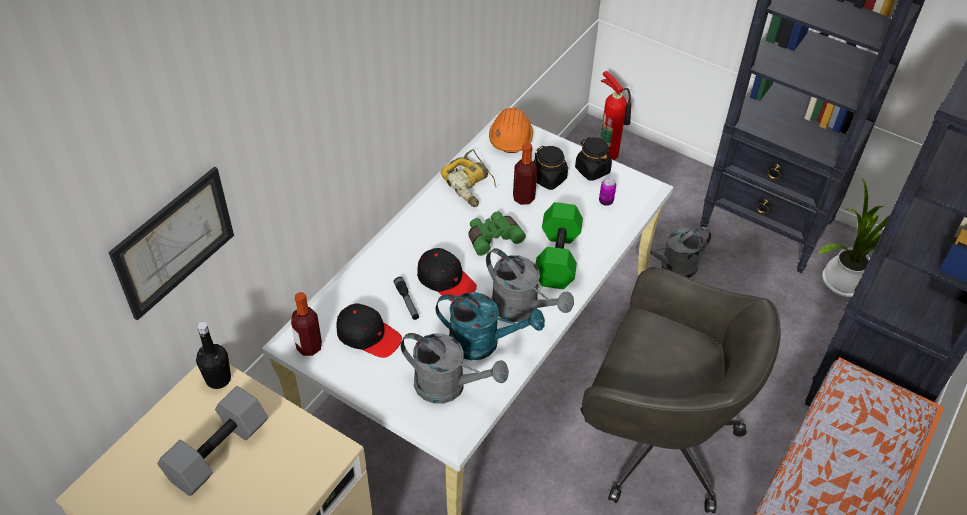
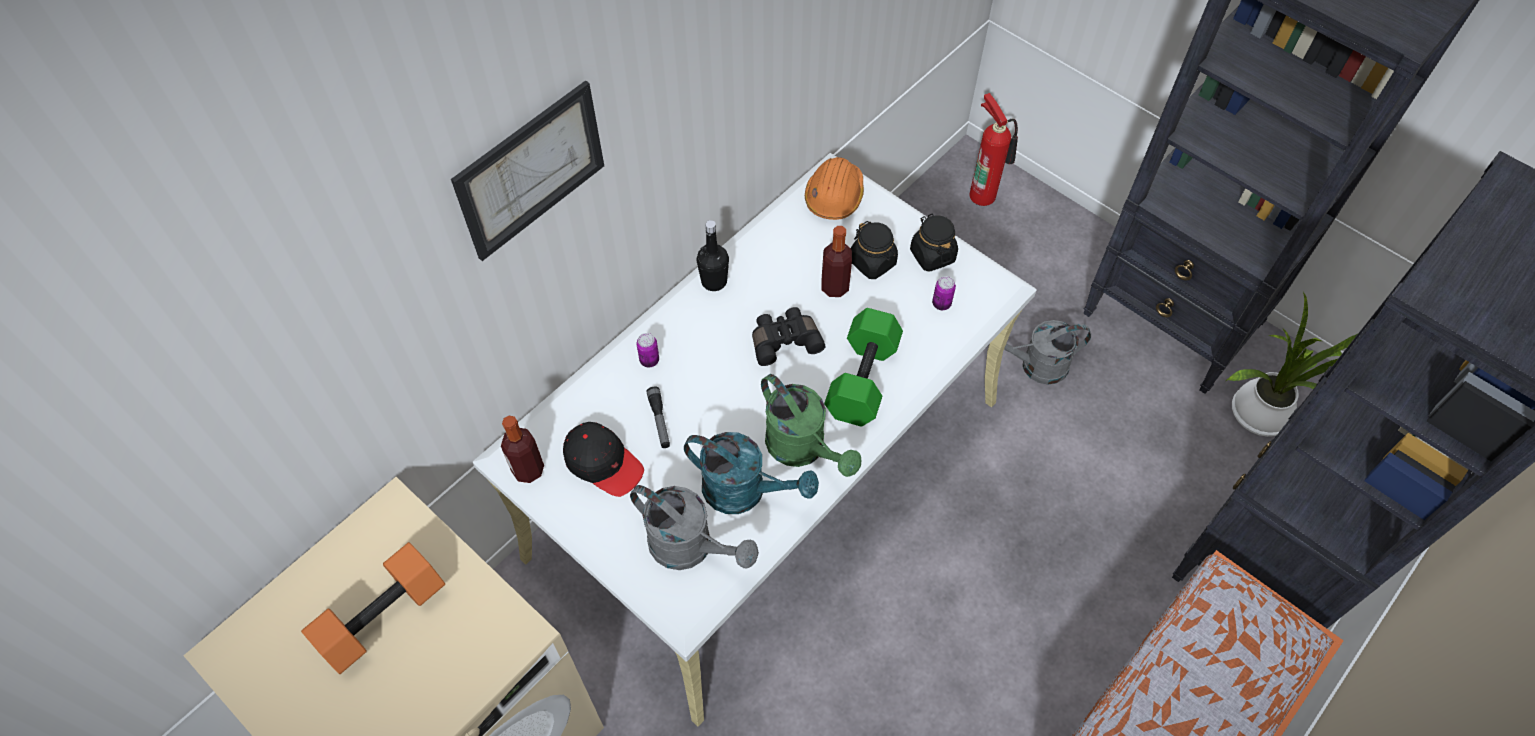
camera: 10 degrees right, 10 degrees up
picture [108,167,234,321] -> picture moved to [451,80,604,261]
grey dumbbell [158,386,268,496] -> orange dumbbell [301,542,445,674]
black bottle [196,322,231,389] -> black bottle moved to [697,220,729,291]
black cap [417,248,477,301] -> none
power drill [440,149,496,207] -> none
green binoculars [468,211,526,256] -> black binoculars [752,307,826,366]
grey watering can [486,248,574,322] -> green watering can [761,374,861,477]
grey office chair [581,267,780,513] -> none
none -> can [637,333,659,367]

